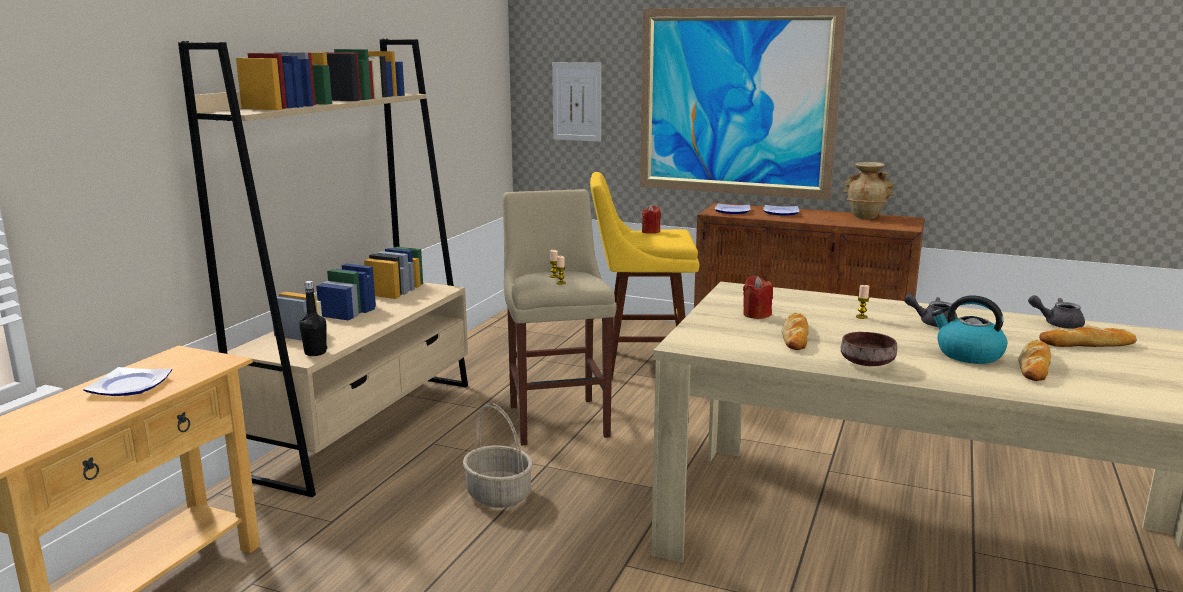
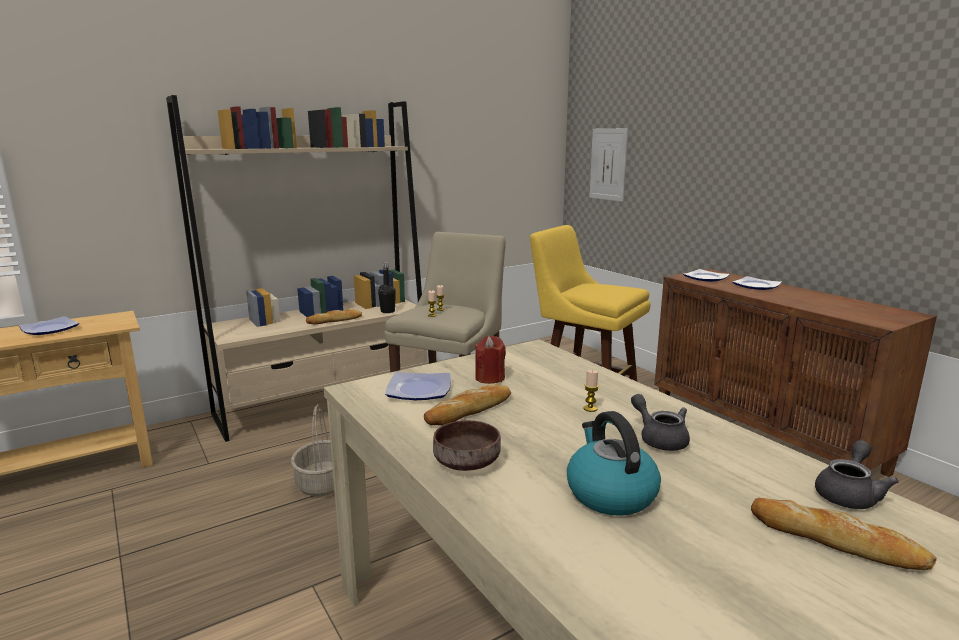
camera: 35 degrees right, 0 degrees up
black bottle [299,281,327,356] -> black bottle moved to [378,262,396,313]
picture [640,7,846,200] -> none
red candle [642,205,661,234] -> none
beige vase [843,162,894,219] -> none
bread [1018,340,1051,381] -> bread moved to [306,309,362,324]
grey teapot [1028,295,1085,329] -> grey teapot turned 75 degrees clockwise [815,440,899,509]
none -> plate [385,372,451,400]

